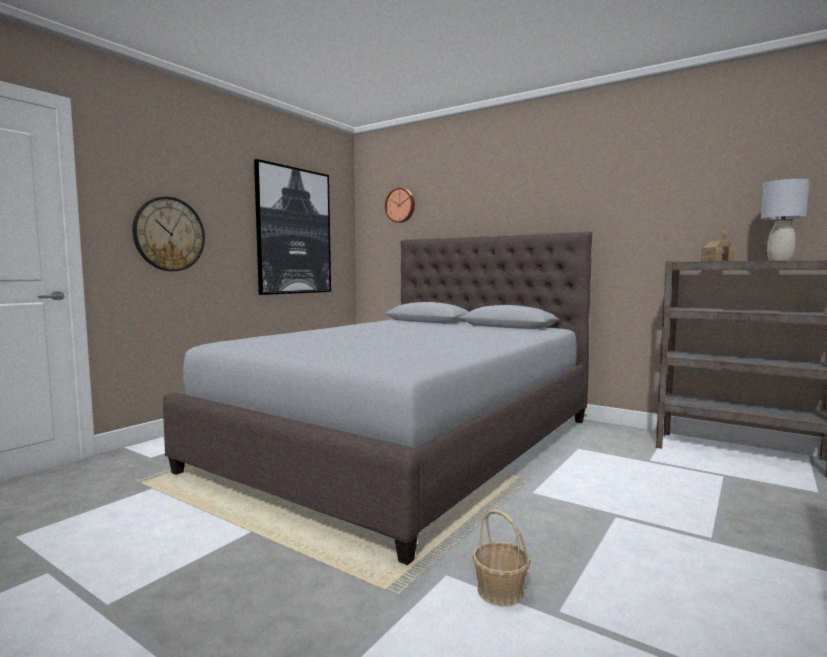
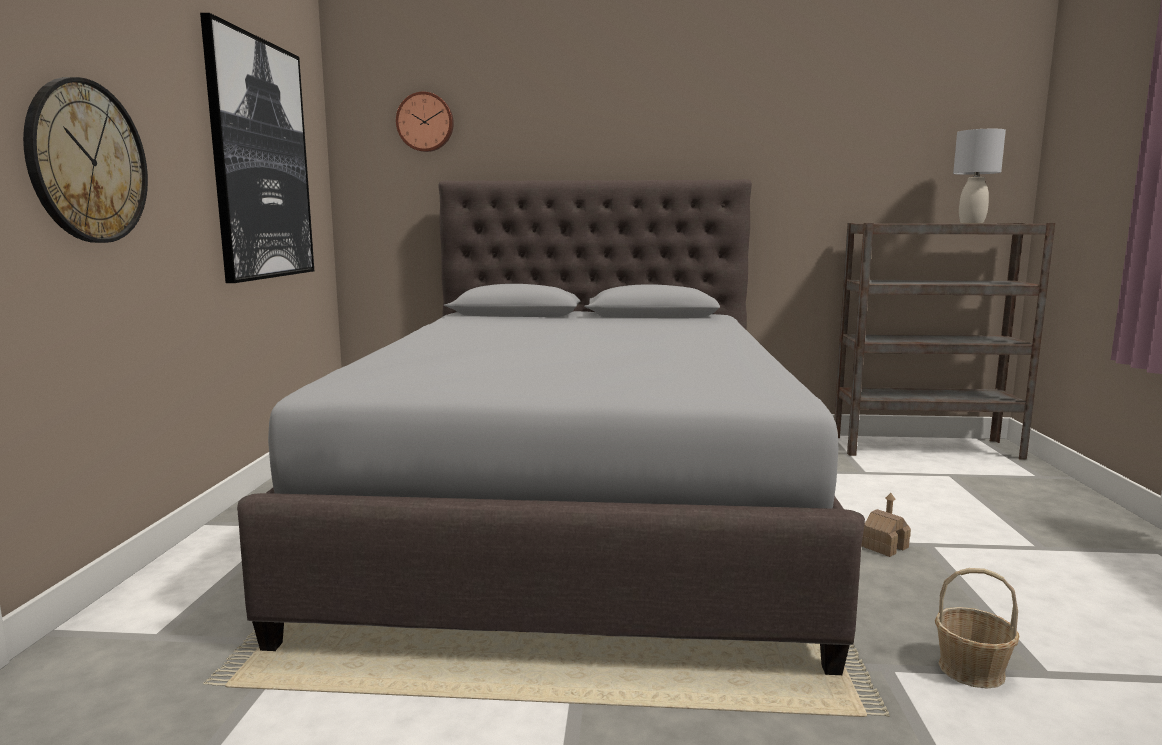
camera: 30 degrees left, 5 degrees up
toy house [701,230,736,261] -> toy house moved to [861,493,911,557]

